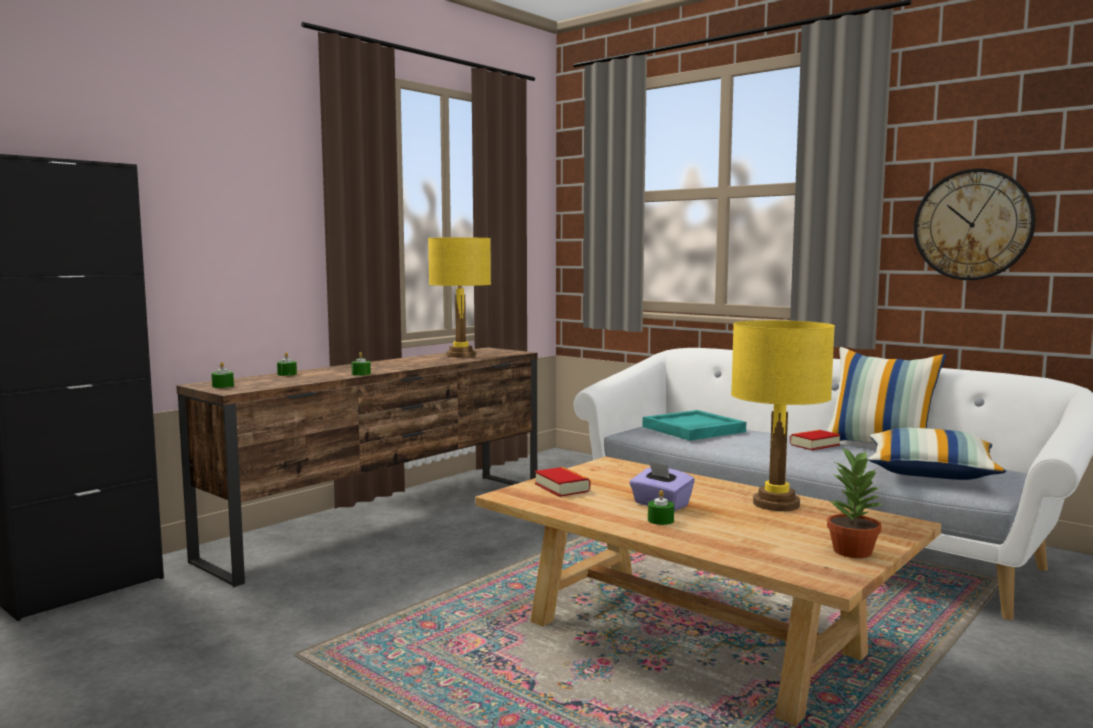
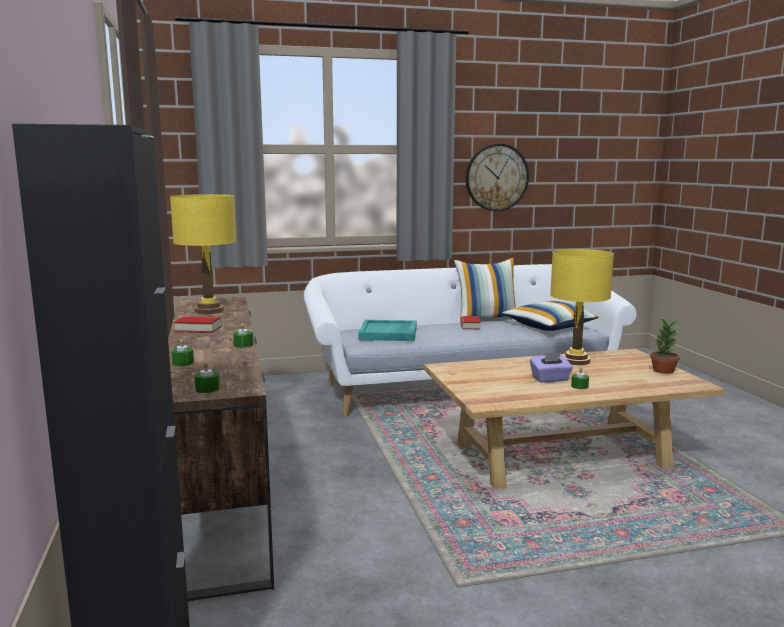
camera: 55 degrees left, 5 degrees up
book [535,467,590,497] -> book moved to [174,316,221,333]

